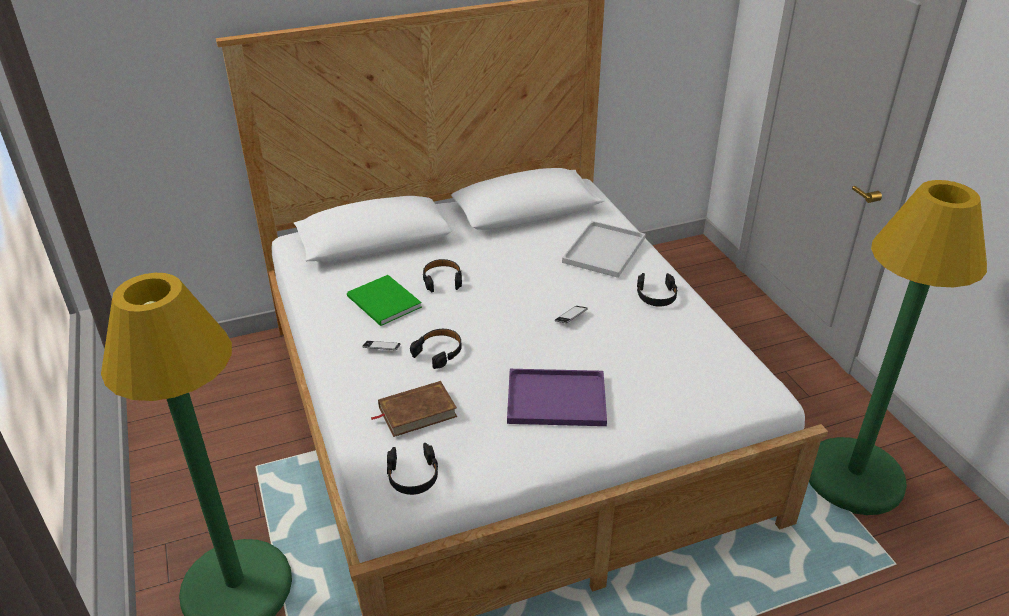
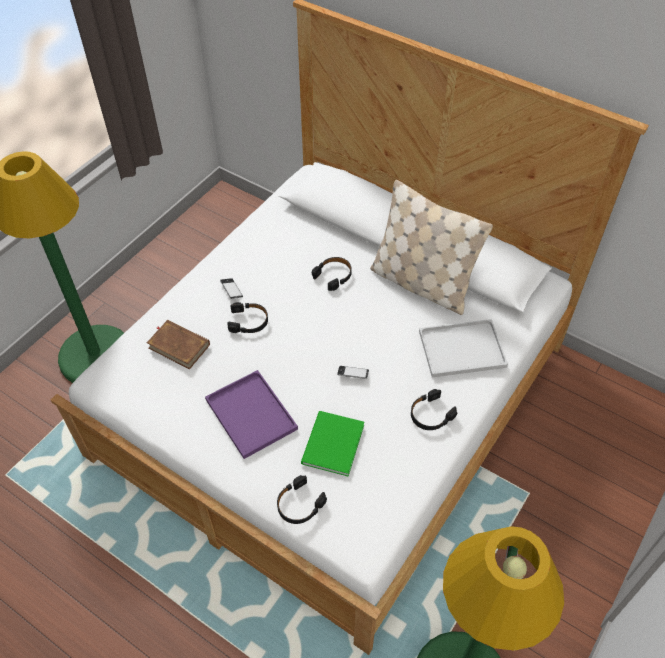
camera: 55 degrees right, 15 degrees up
green book [347,275,422,326] -> green book moved to [301,411,364,476]
black headphones [387,443,438,495] -> black headphones moved to [277,475,327,524]
none -> beige pillow [370,180,493,315]

